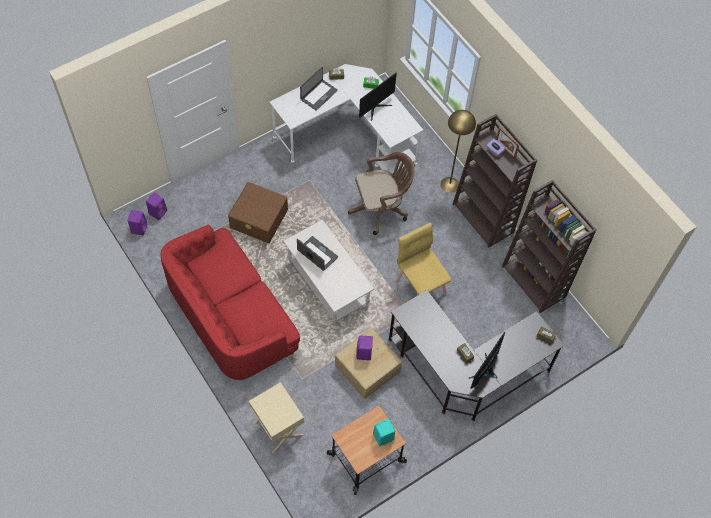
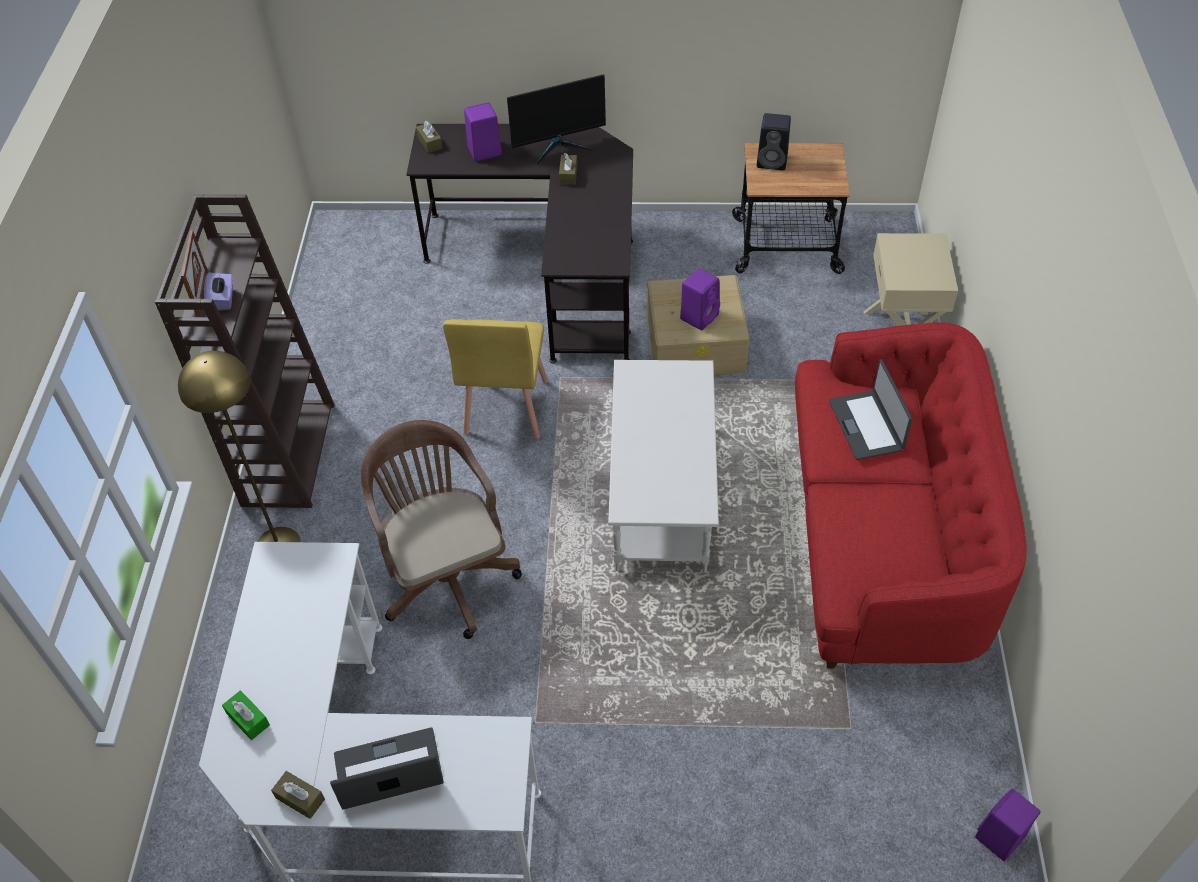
camera: 140 degrees left, 10 degrees down
purple speaker [146,193,167,220] -> purple speaker moved to [464,102,502,161]
brown storage box [228,182,288,243] -> none
laptop [297,236,338,271] -> laptop moved to [829,359,913,460]
brown office chair [348,152,415,235] -> brown office chair turned 45 degrees clockwise [361,420,522,639]
monitor [359,73,397,121] -> none
turquoise speaker [373,419,395,446] -> black speaker [757,113,791,170]
brown bookcase [502,180,597,313] -> none

